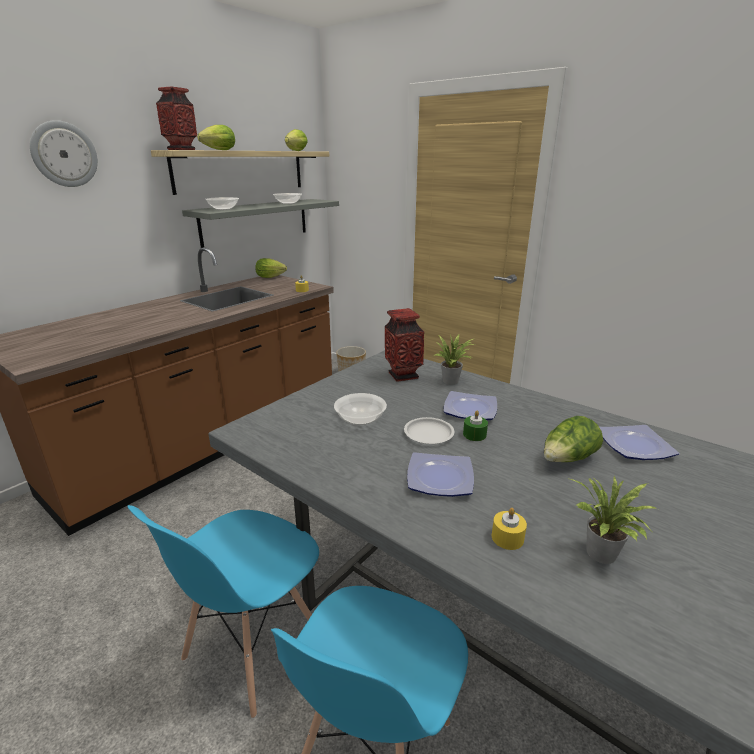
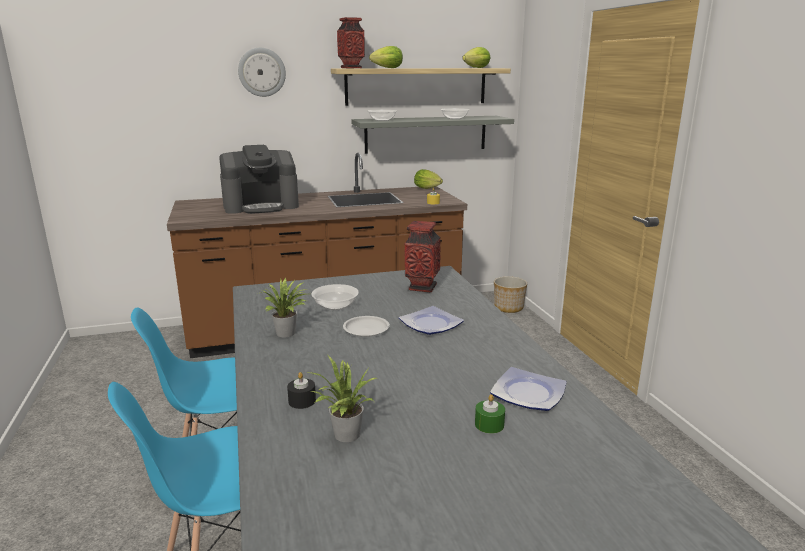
camera: 35 degrees right, 5 degrees down
plate [407,452,474,497] -> none
potted plant [435,333,475,385] -> potted plant moved to [261,278,307,337]
green candle [463,411,488,441] -> green candle moved to [475,394,505,434]
yellow candle [492,508,527,550] -> black candle [287,372,316,409]
lettuce [544,416,603,462] -> none
none -> coffee machine [219,145,299,214]

